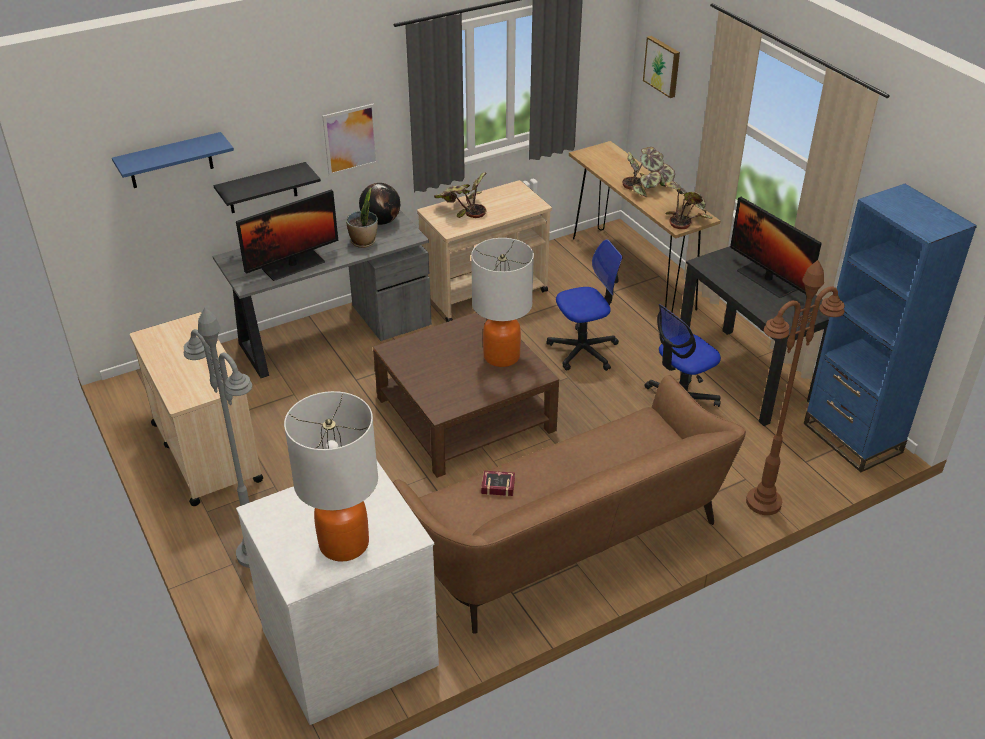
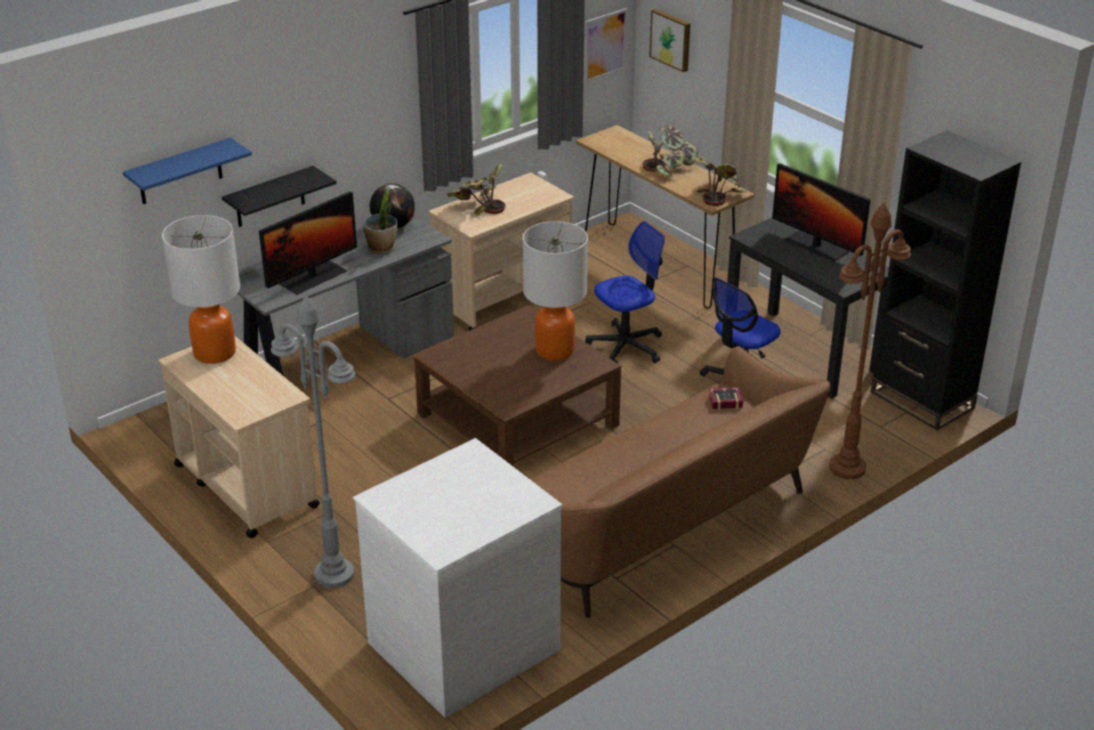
camera: 10 degrees left, 5 degrees down
table lamp [284,391,378,561] -> table lamp moved to [162,215,240,364]
picture [322,103,379,176] -> picture moved to [584,8,627,83]
book [481,471,515,496] -> book moved to [708,387,743,409]
blue bookcase [804,184,977,472] -> black bookcase [871,130,1022,430]

